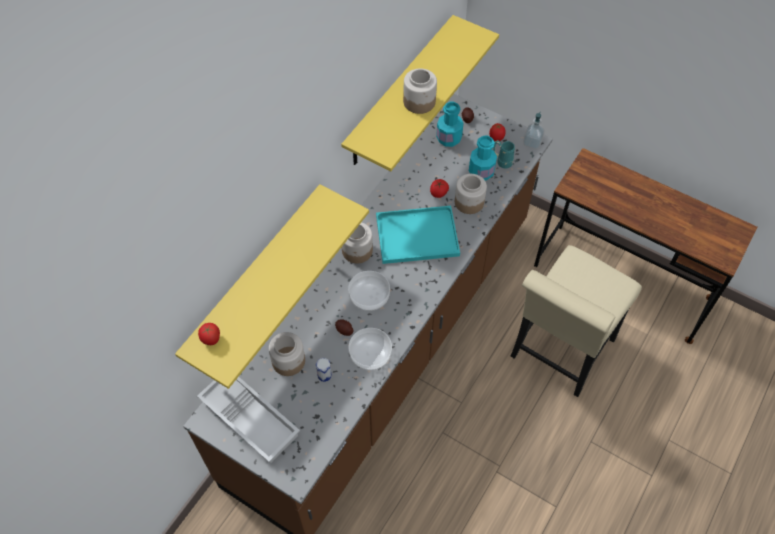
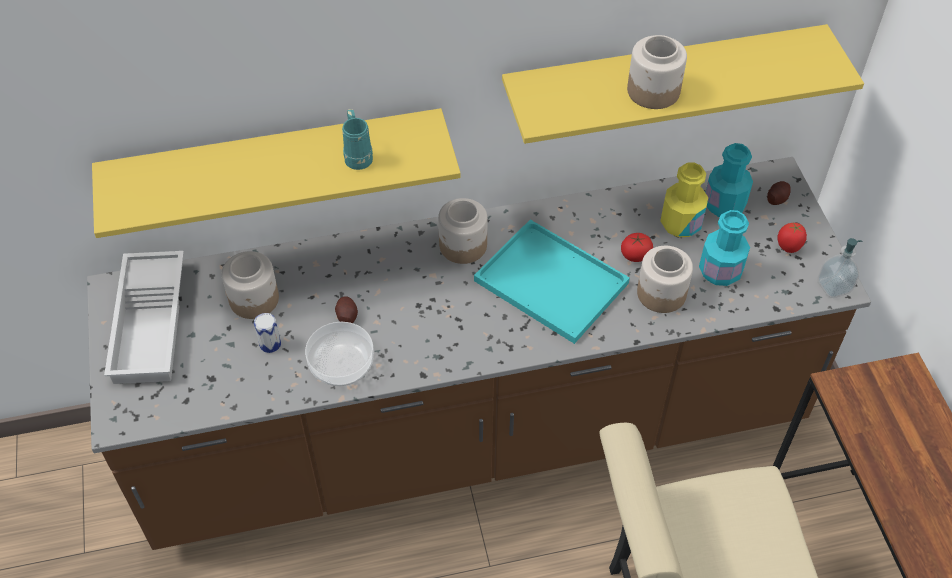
camera: 45 degrees right, 5 degrees down
tomato [198,323,220,345] -> none
bowl [348,271,390,311] -> none
turquoise mug [493,140,515,168] -> turquoise mug moved to [342,109,373,170]
none -> yellow bottle [660,162,708,237]

